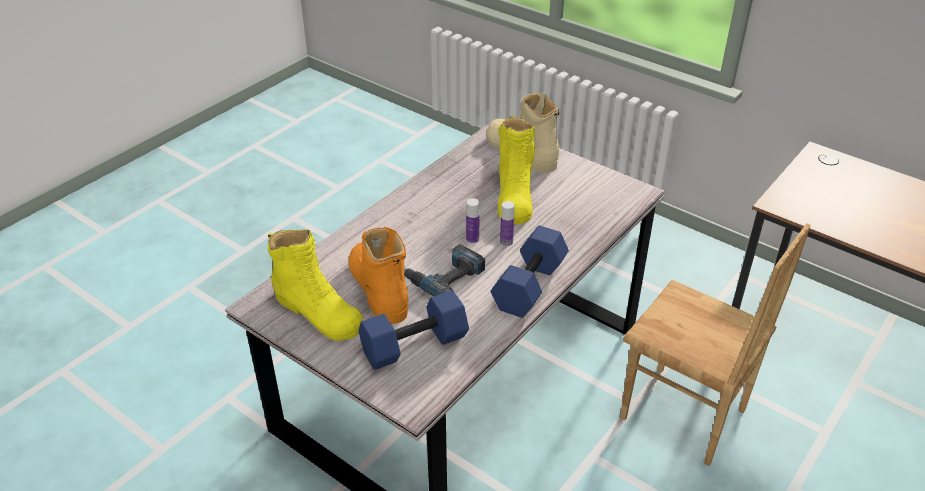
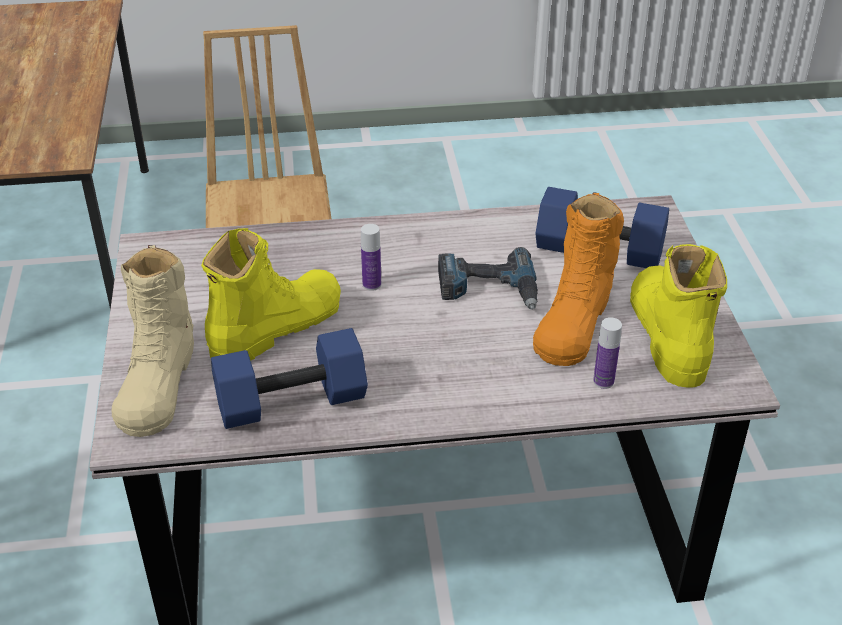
camera: 135 degrees left, 0 degrees up
bottle [466,198,480,244] -> bottle moved to [593,317,622,389]
blue dumbbell [491,225,569,318] -> blue dumbbell moved to [211,328,368,429]

